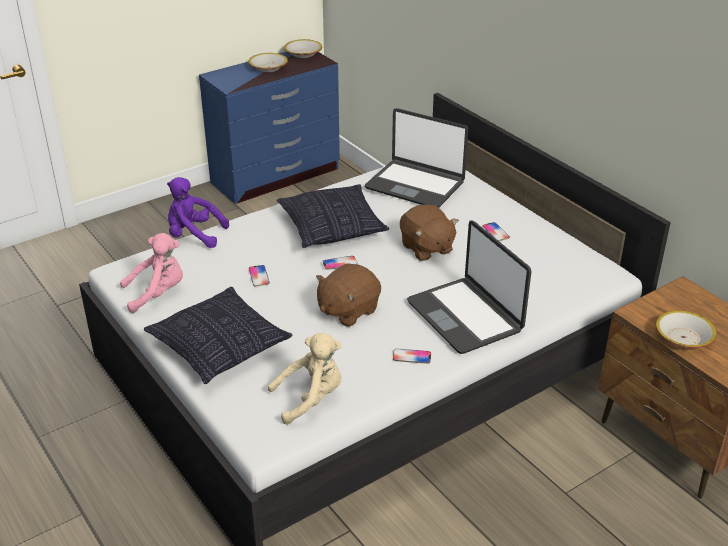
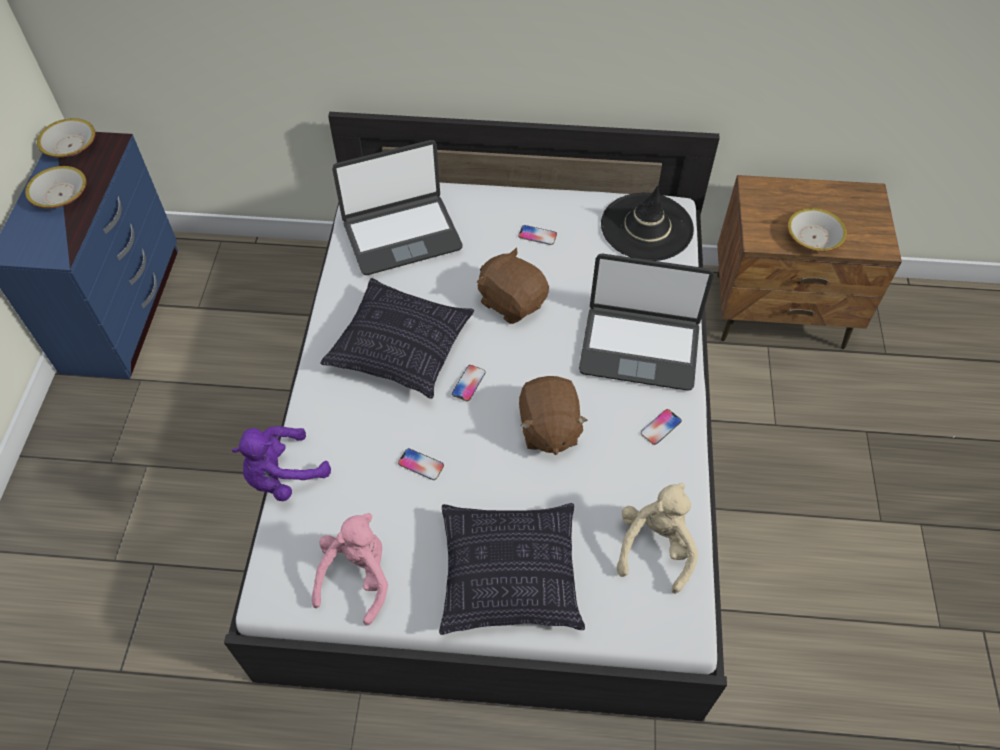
camera: 50 degrees left, 20 degrees up
brown plush toy [400,205,459,261] -> brown plush toy turned 150 degrees counterclockwise [477,247,549,324]
none -> black hat [601,185,694,261]

